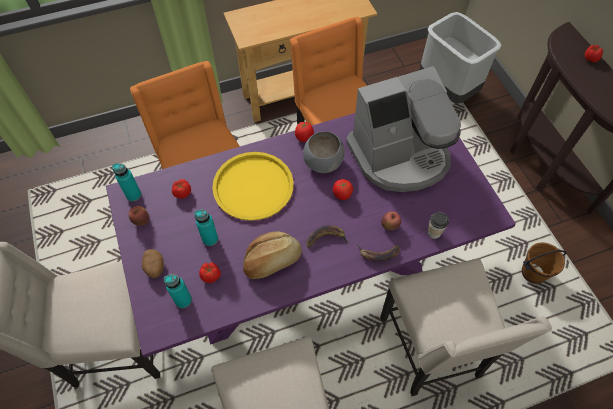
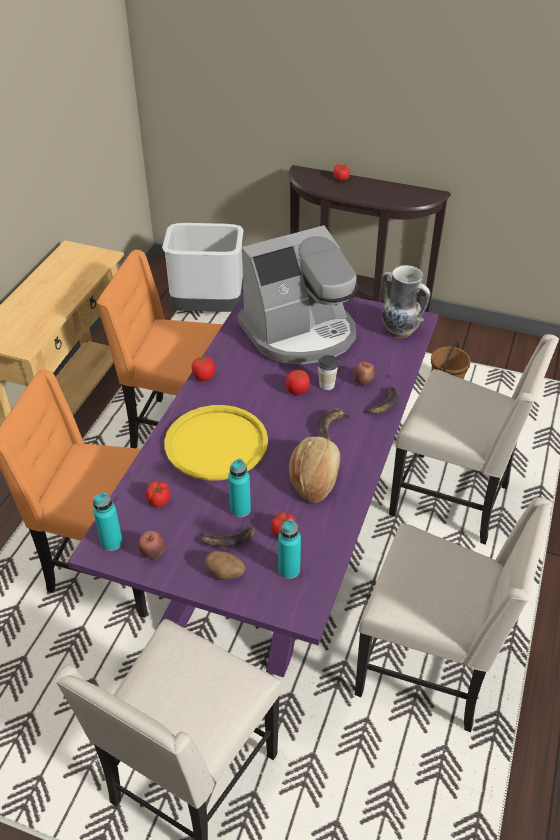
camera: 50 degrees left, 15 degrees down
grey bowl [303,131,345,173] -> none
coffee machine [346,66,461,192] -> coffee machine turned 45 degrees clockwise [237,225,359,364]
cup [428,212,449,239] -> cup moved to [318,355,338,390]
none -> banana [199,526,255,547]
none -> vase [382,265,430,338]

